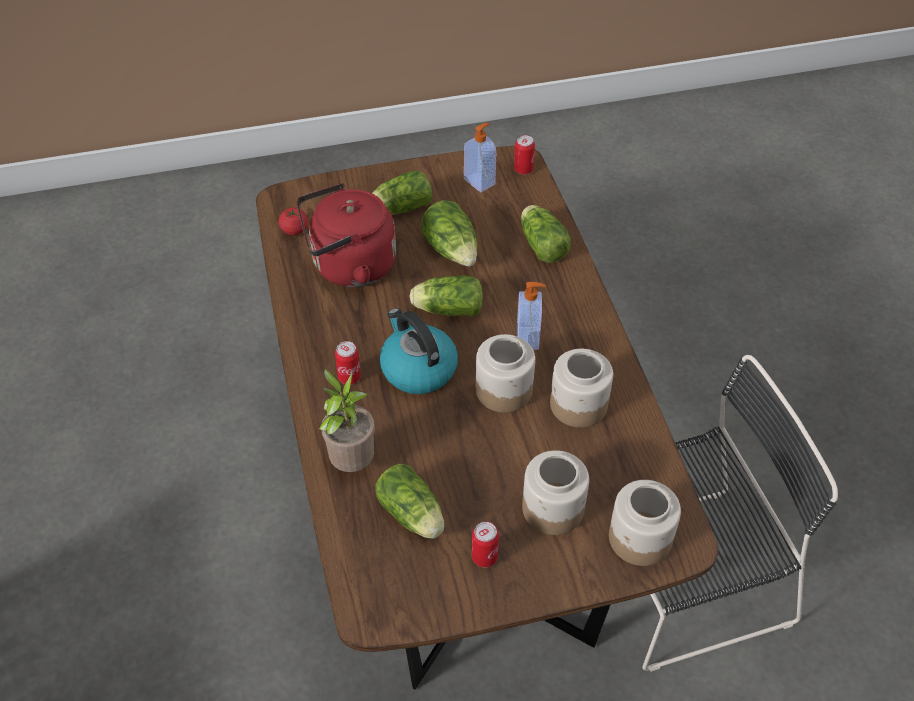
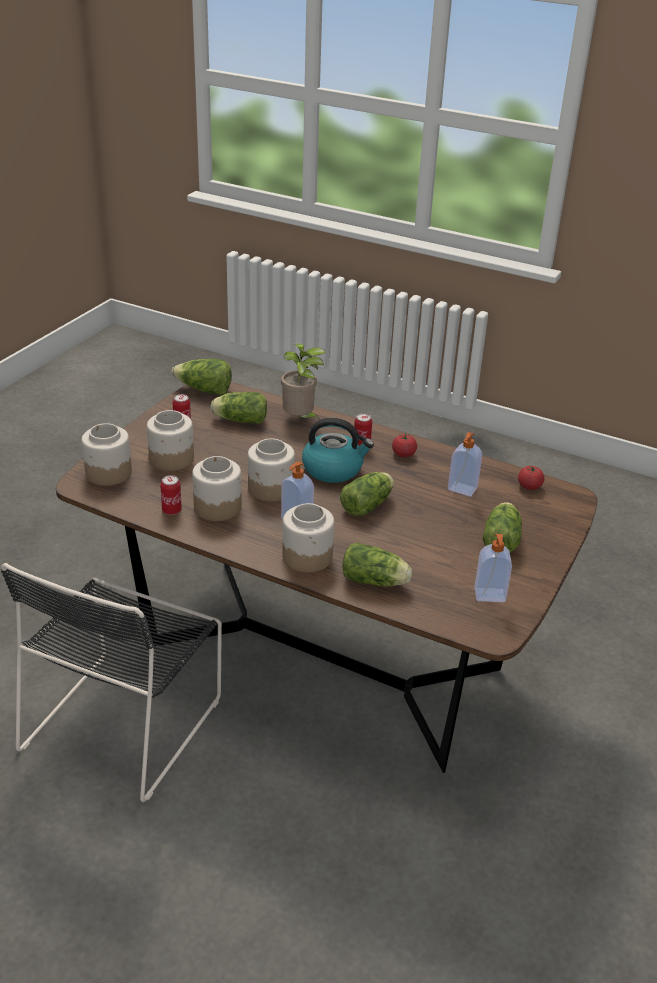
camera: 130 degrees right, 15 degrees down
red kettle [297,183,396,287] -> soap dispenser [448,432,482,497]
lettuce [421,201,477,267] -> lettuce moved to [172,359,232,396]
can [514,135,535,175] -> can moved to [160,475,182,515]
none -> jar [282,503,334,573]
none -> tomato [392,434,417,457]

